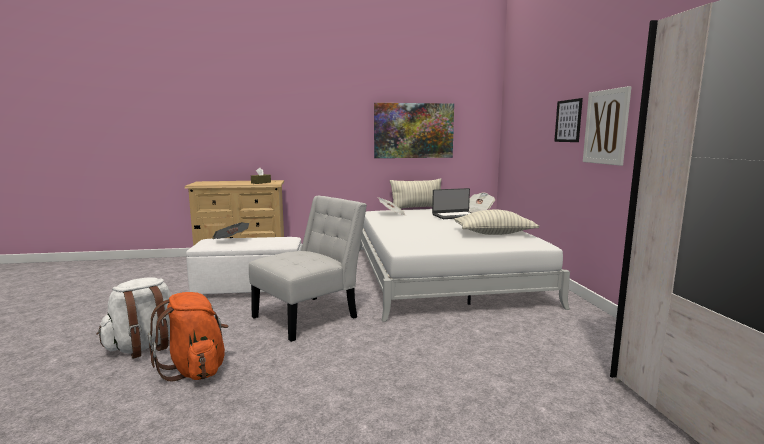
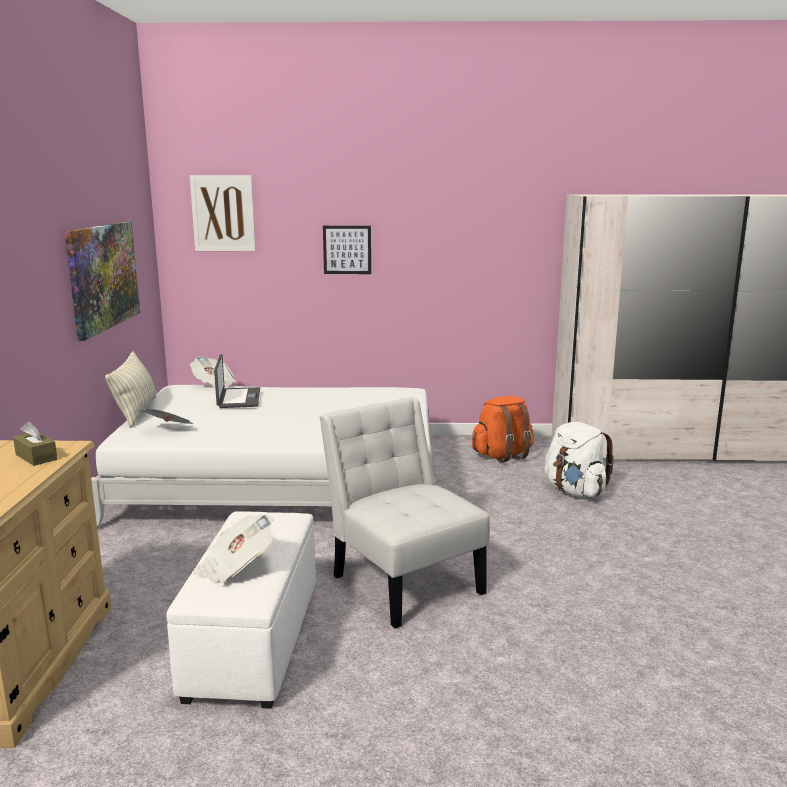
camera: 80 degrees left, 5 degrees up
white backpack [96,278,171,359] -> white backpack moved to [545,422,615,497]
orange backpack [148,292,228,381] -> orange backpack moved to [472,396,534,462]
pillow [454,210,539,235] -> none
picture [583,86,632,166] -> picture moved to [190,175,256,251]

